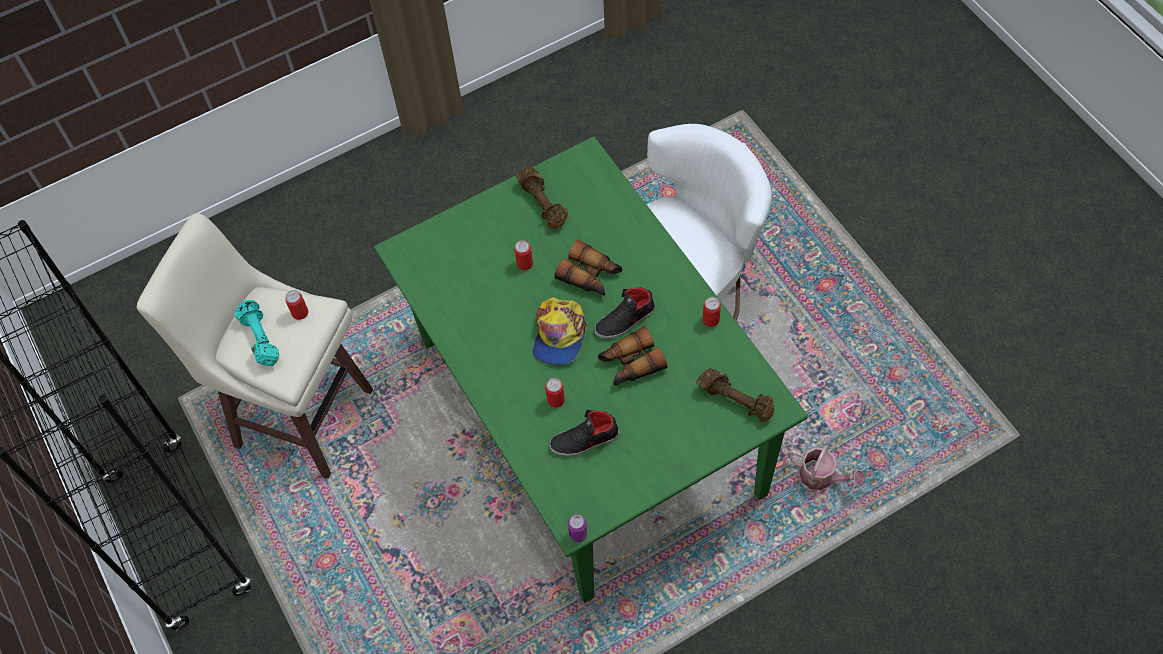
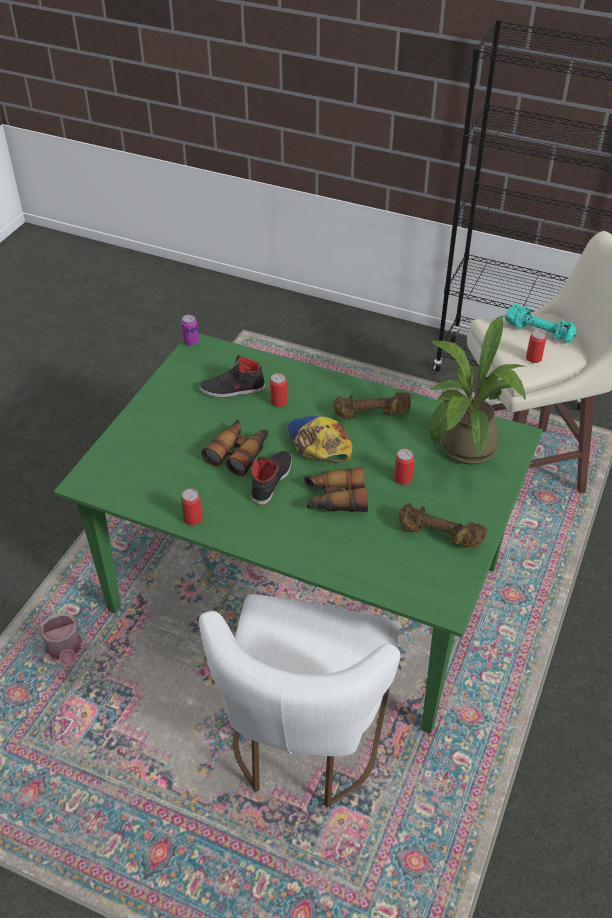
camera: 140 degrees right, 15 degrees down
black shoe [549,410,619,456] -> black shoe turned 135 degrees counterclockwise [199,355,265,398]
brown dumbbell [696,368,774,422] -> brown dumbbell moved to [333,392,411,419]
watering can [787,445,865,490] -> watering can turned 105 degrees counterclockwise [39,605,81,667]
none -> potted plant [428,316,526,464]

